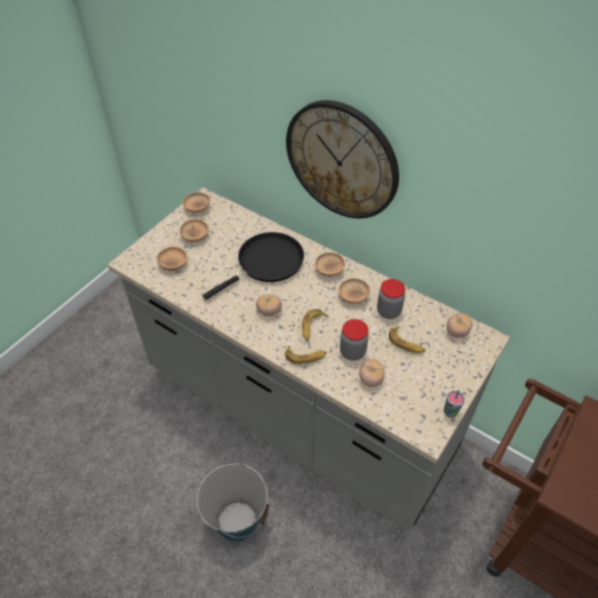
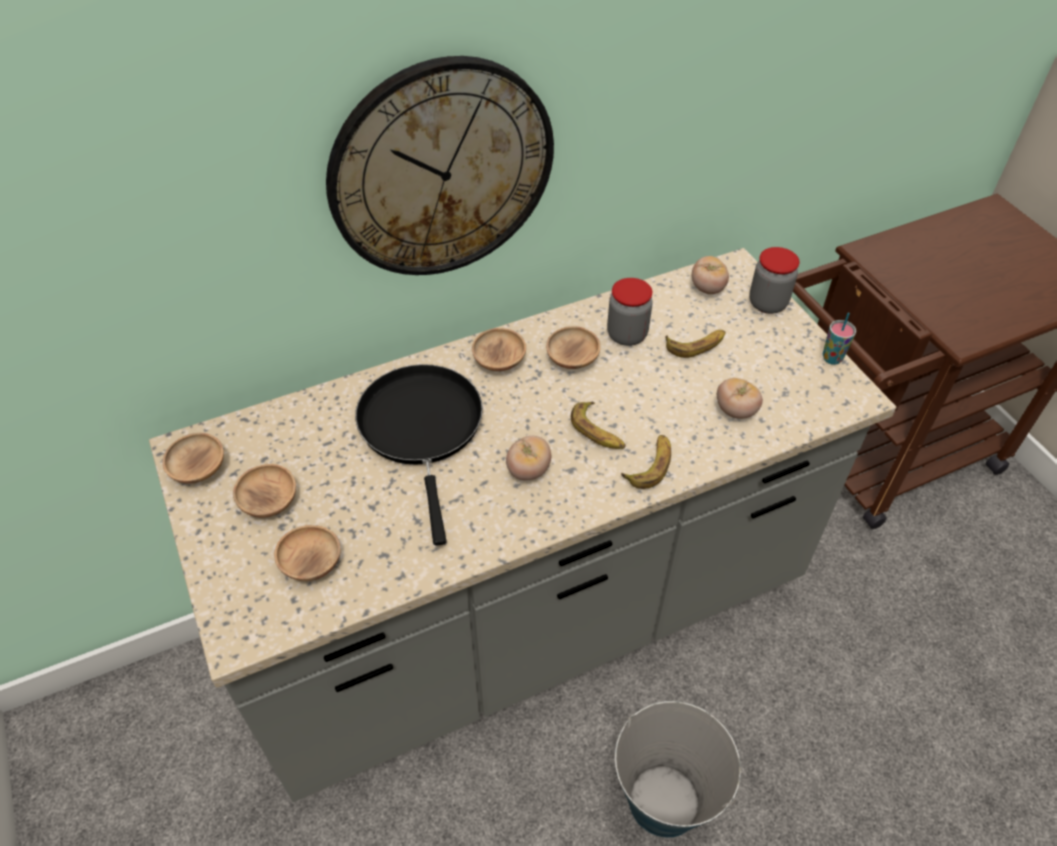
camera: 60 degrees left, 0 degrees up
jar [340,319,369,361] -> jar moved to [749,247,800,314]

